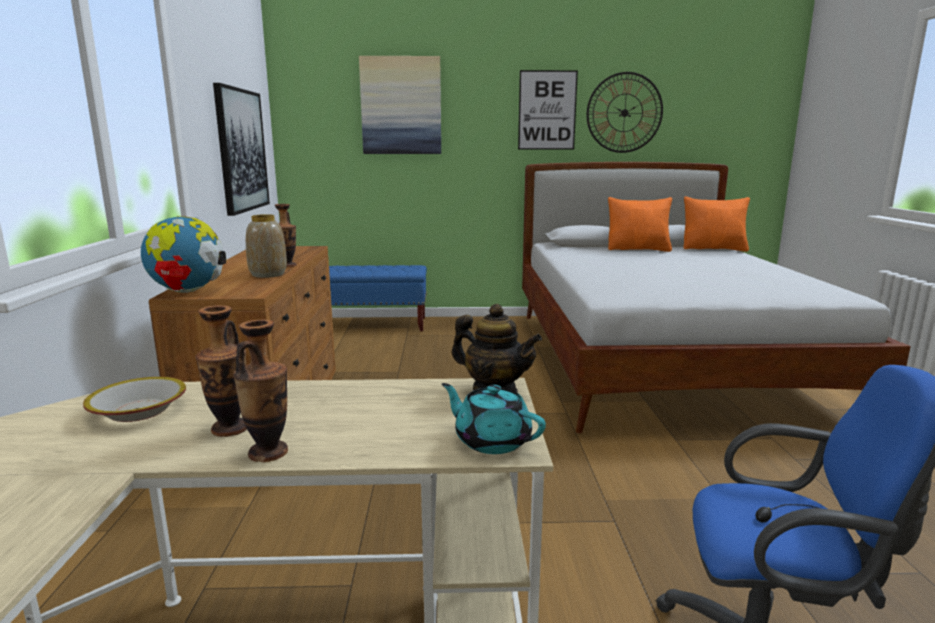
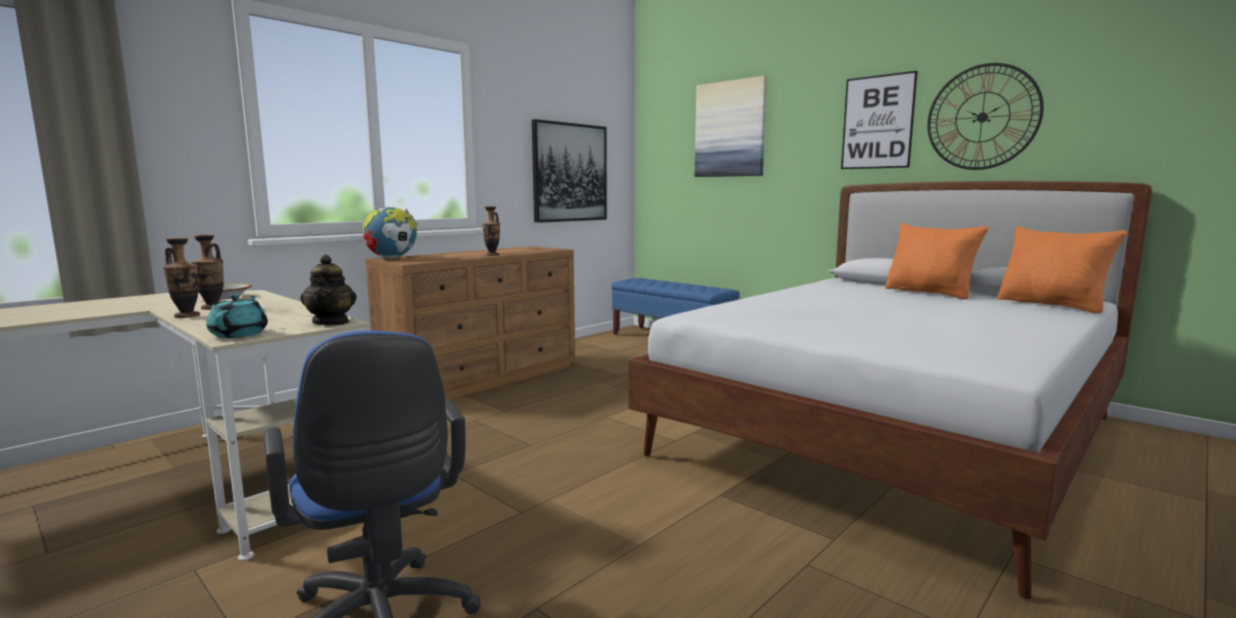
camera: 45 degrees right, 5 degrees down
vase [246,214,287,278] -> none

